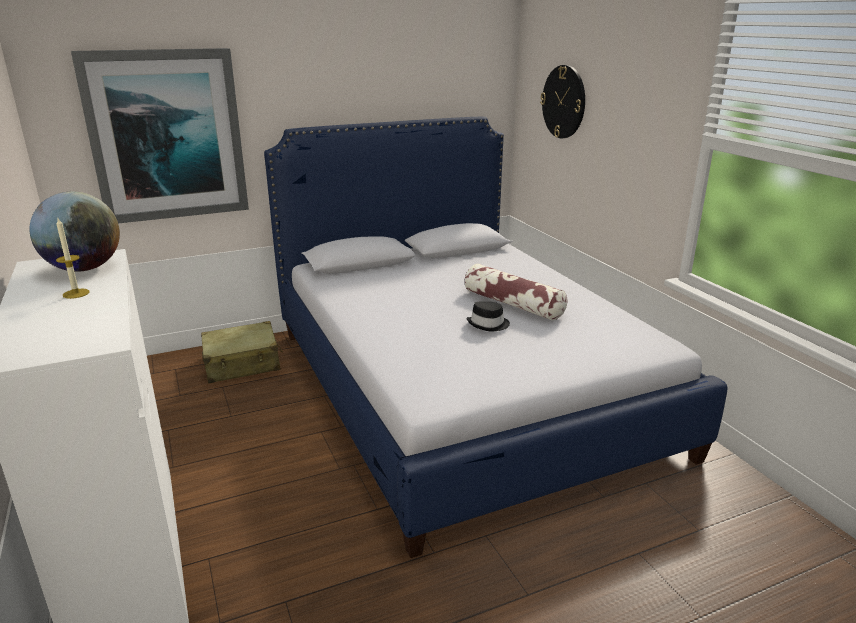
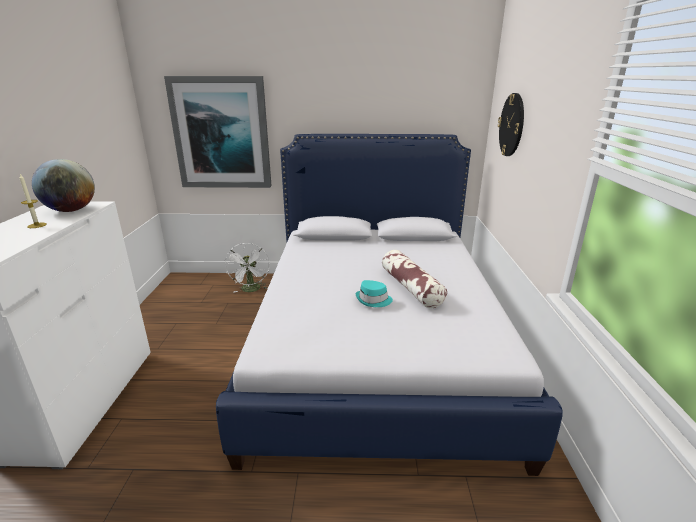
camera: 25 degrees right, 0 degrees up
beige suitcase [201,321,283,383] -> white fan [225,243,270,293]
black hat [466,301,510,331] -> turquoise hat [356,280,393,307]

